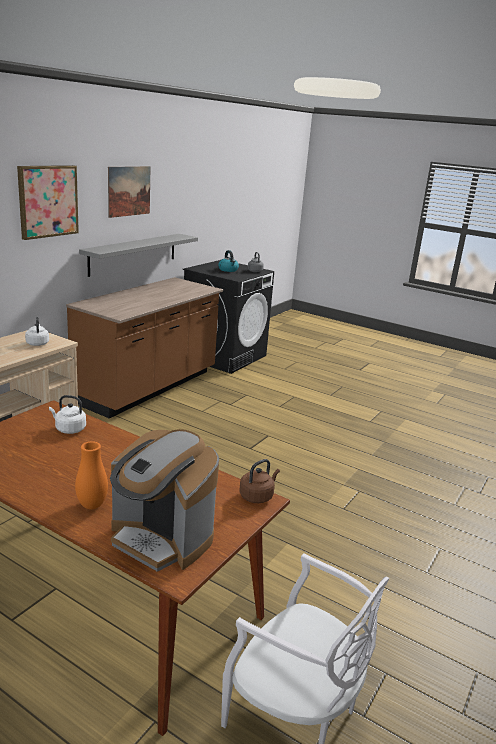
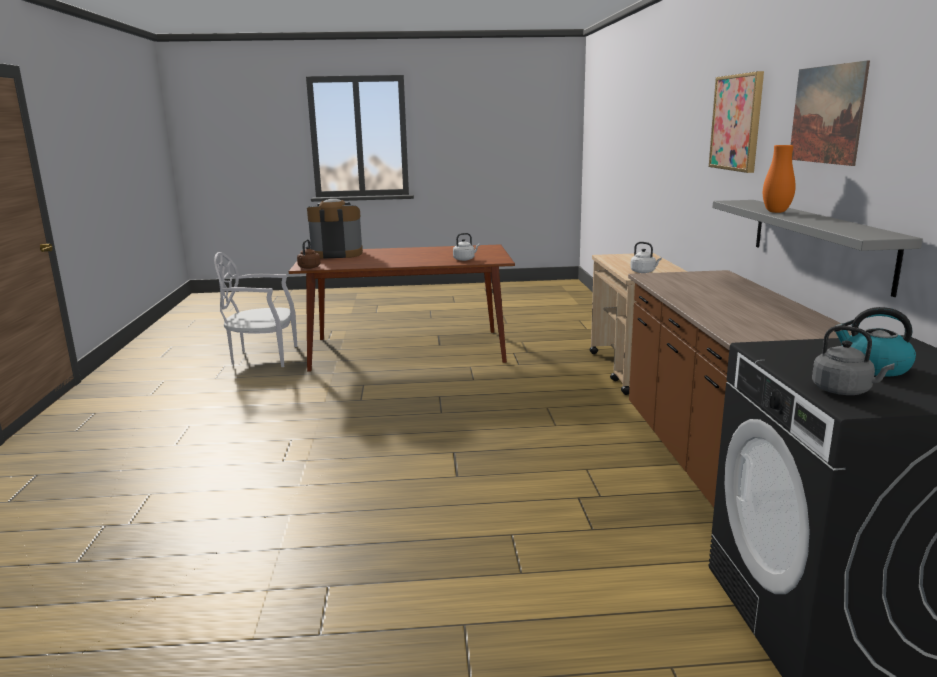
camera: 145 degrees right, 5 degrees down
orange vase [75,441,108,509] -> orange vase moved to [763,145,796,213]

